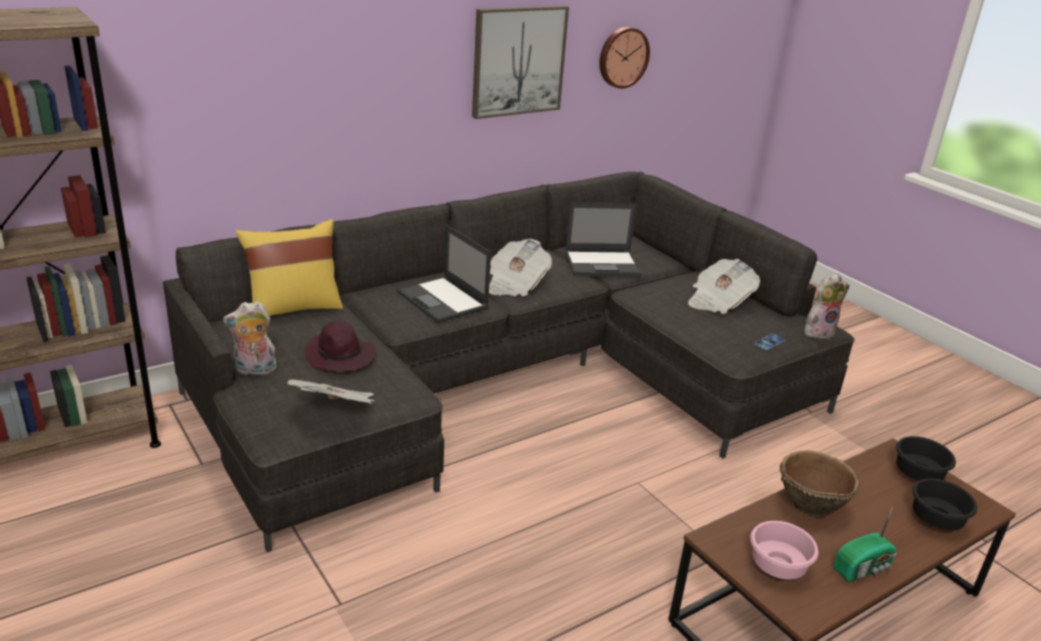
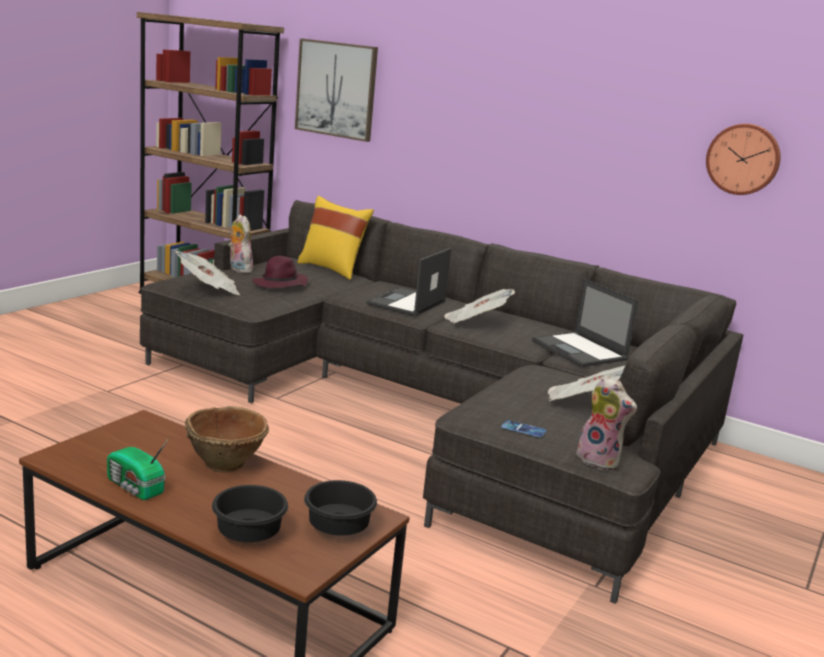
camera: 65 degrees right, 10 degrees down
picture [472,5,569,119] -> picture moved to [295,38,378,142]
pink bowl [751,521,818,579] -> none

